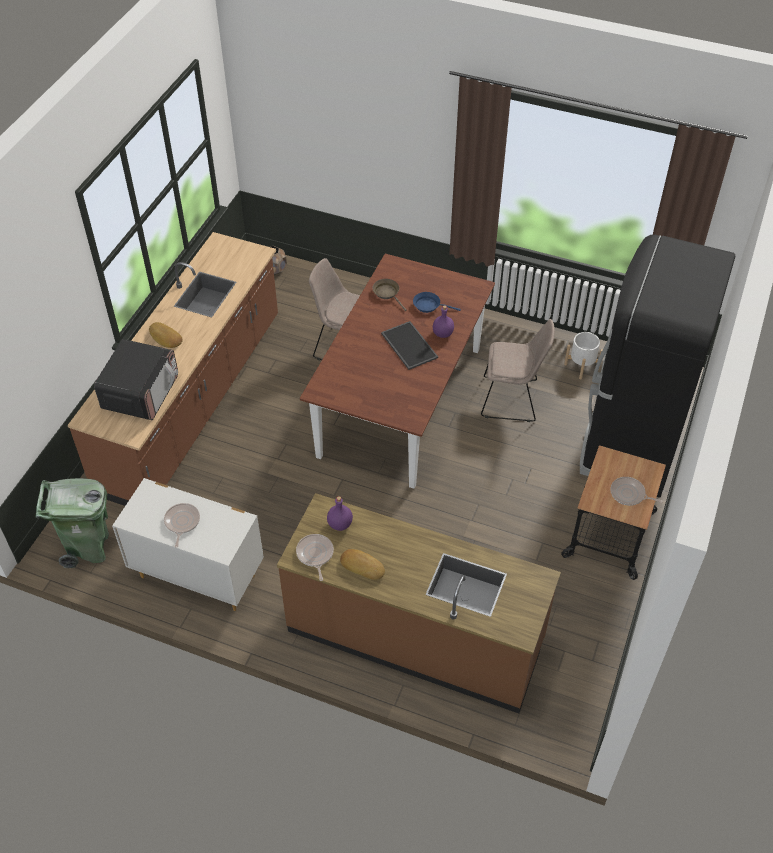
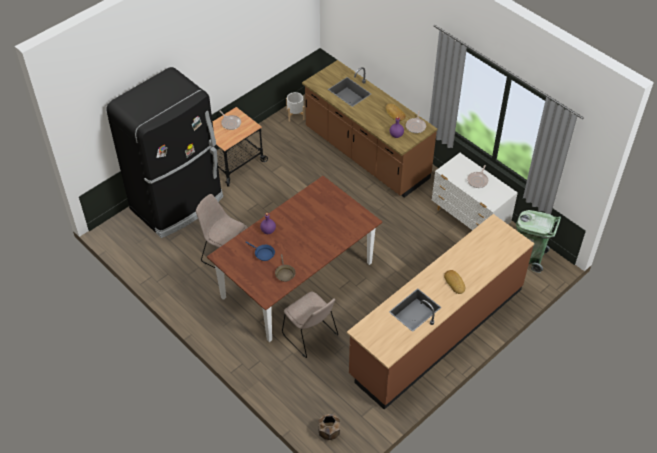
camera: 155 degrees left, 0 degrees up
microwave [94,339,178,420] -> none
tray [381,321,438,370] -> none
white planter [564,332,603,379] -> white planter moved to [286,92,305,122]

